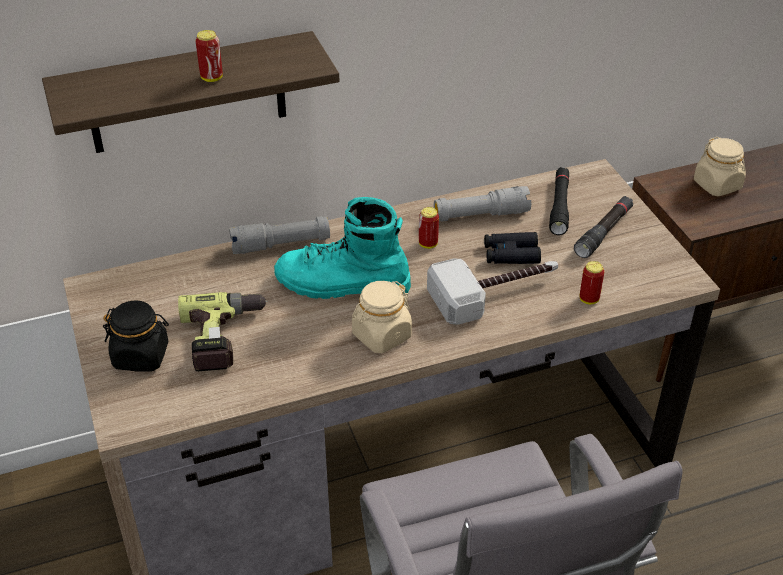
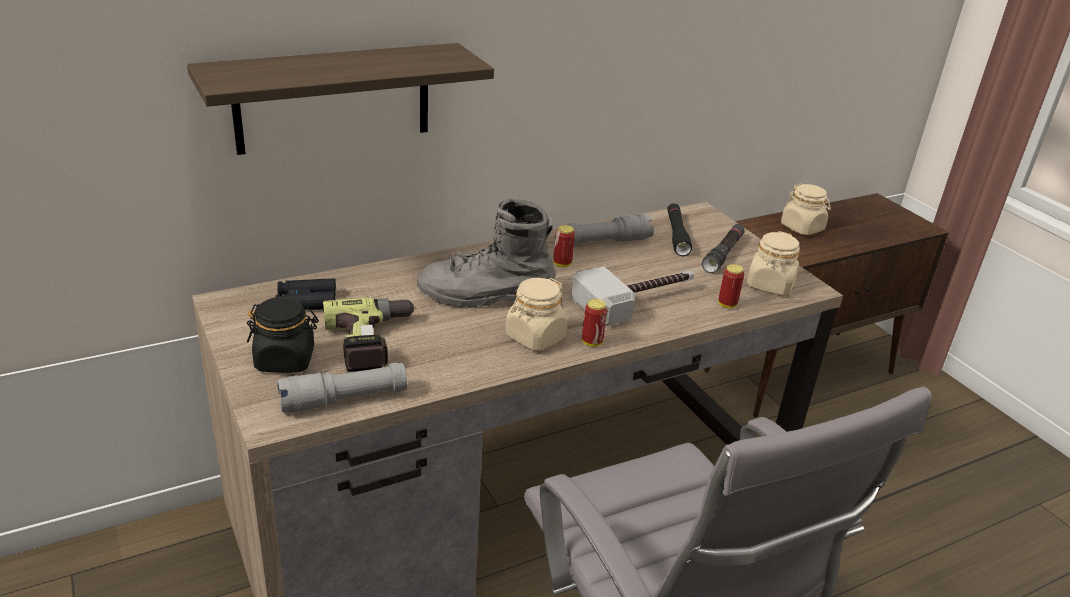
camera: 10 degrees left, 10 degrees down
can [196,30,223,82] -> can moved to [582,299,607,347]
grey flashlight [229,216,330,254] -> grey flashlight moved to [277,362,407,413]
turquoise boot [274,197,411,299] -> grey boot [417,199,555,308]
black binoculars [484,232,541,264] -> black binoculars moved to [276,278,336,310]
none -> beige jar [747,231,800,296]

